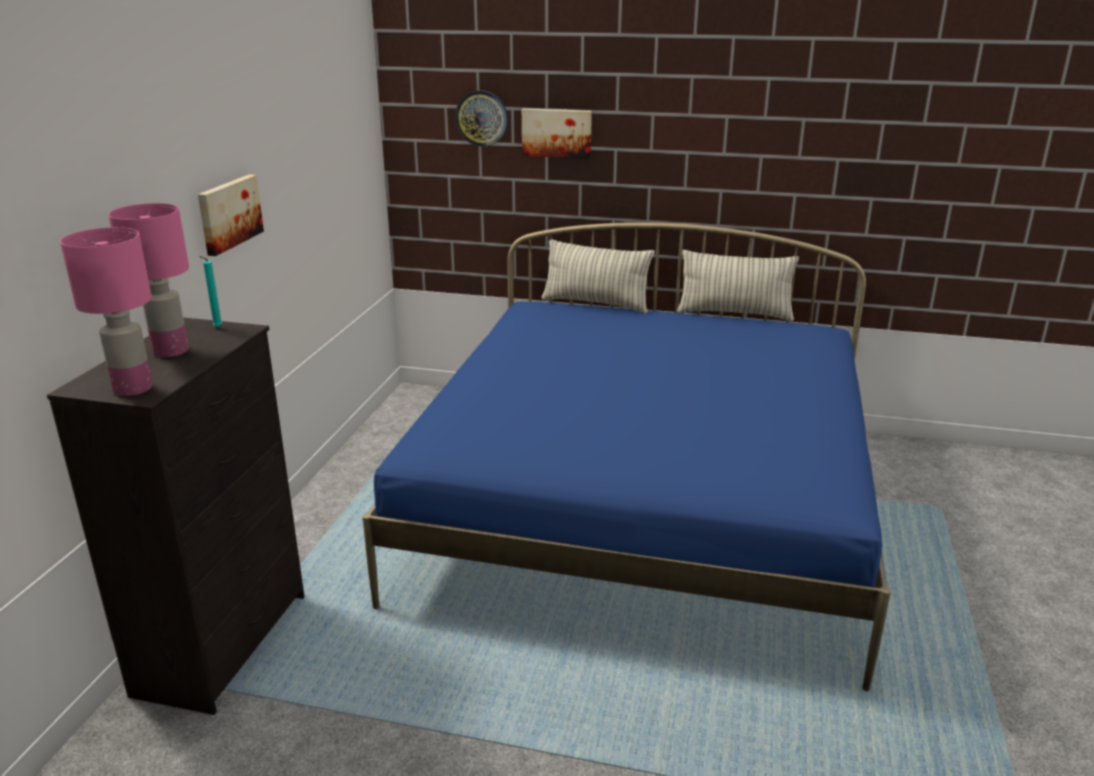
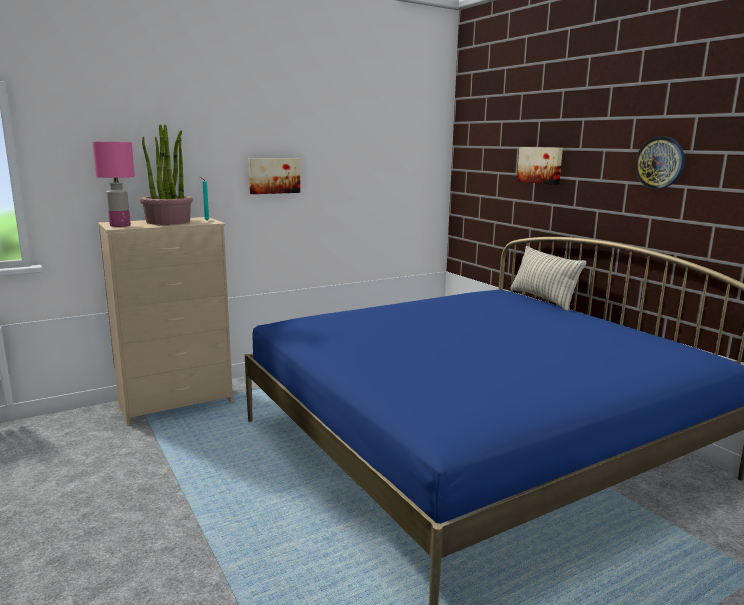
camera: 45 degrees right, 10 degrees down
black dresser [47,317,305,715] -> beige dresser [98,217,233,425]
pink table lamp [108,203,189,358] -> potted plant [140,124,193,225]
wall clock [455,90,508,147] -> wall clock moved to [635,136,685,189]
pillow [677,250,799,321] -> none

